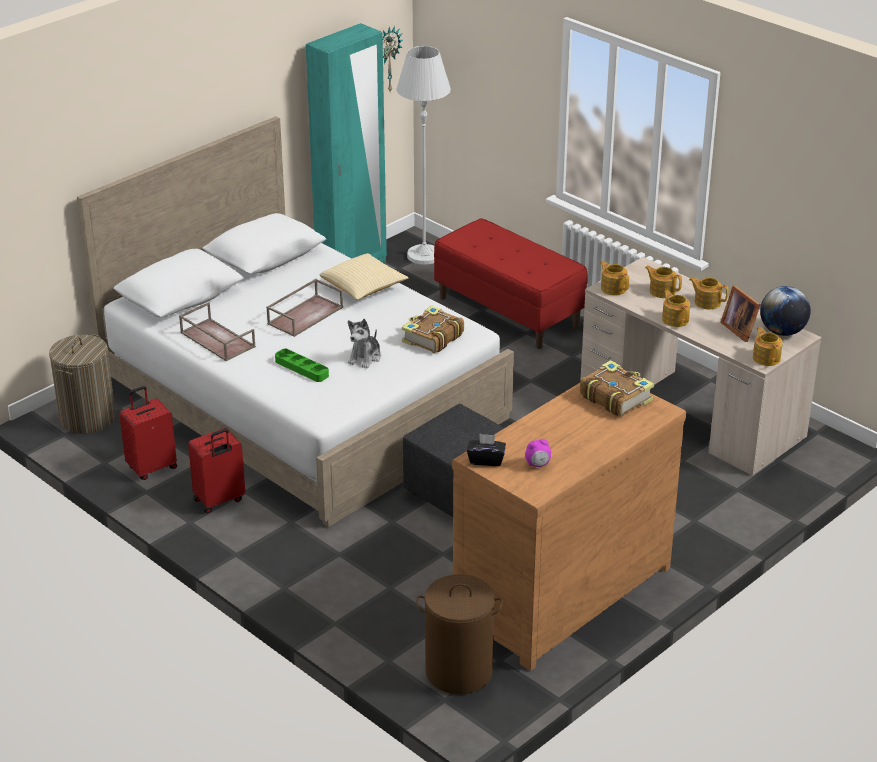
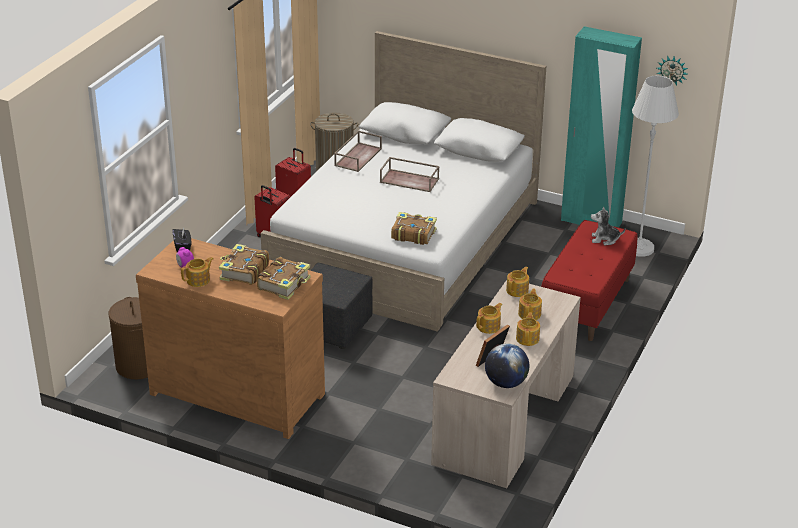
camera: 70 degrees right, 0 degrees up
green tray [275,349,329,382] -> none
pillow [319,253,408,300] -> none
plush toy [348,319,381,369] -> plush toy moved to [591,206,626,246]
teapot [753,327,783,366] -> teapot moved to [181,257,213,287]
none -> book [219,244,269,285]

